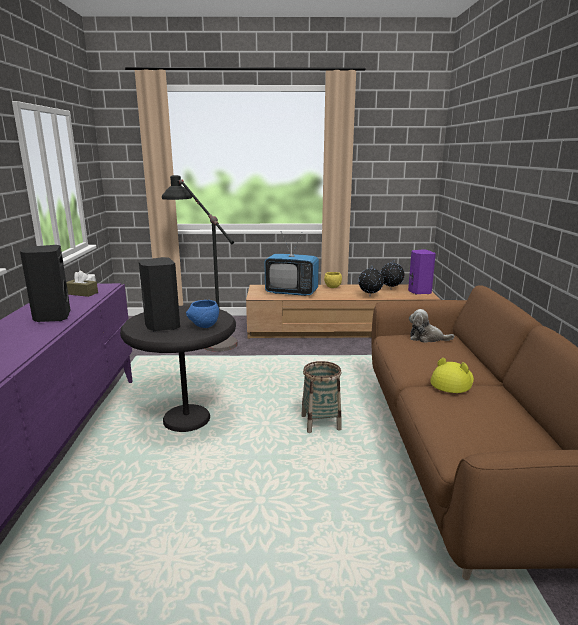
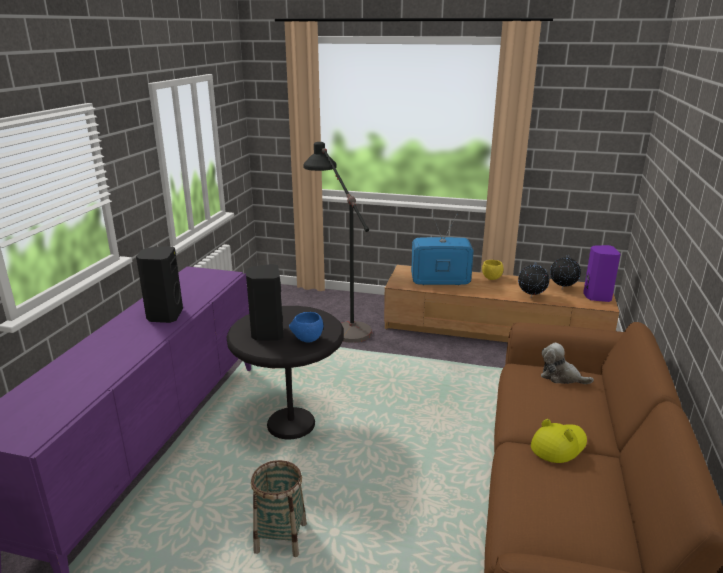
camera: 15 degrees right, 5 degrees up
brown tissue box [66,271,98,297] -> none
television [265,231,319,296] -> television turned 150 degrees clockwise [411,213,474,285]
basket [301,361,342,433] -> basket moved to [251,460,307,557]

